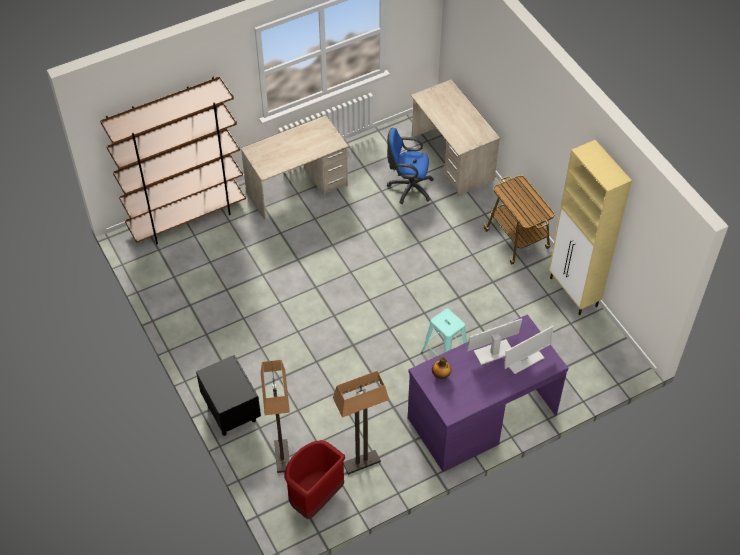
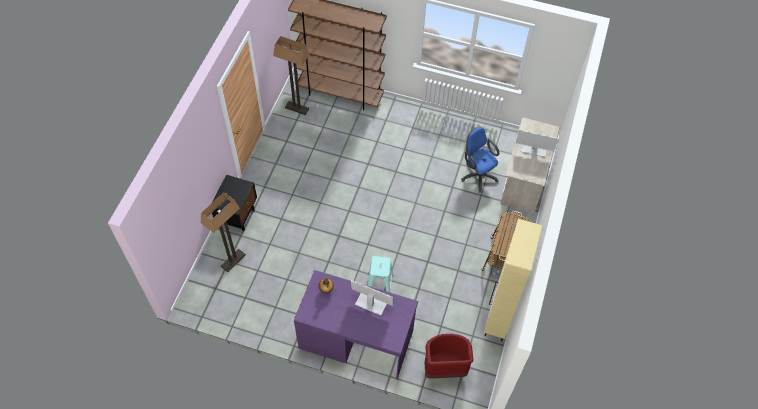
camera: 45 degrees right, 5 degrees up
beige desk [241,115,349,220] -> none
red trash can [284,440,345,519] -> red trash can moved to [424,334,474,379]
floor lamp [333,371,389,475] -> floor lamp moved to [273,36,309,115]
monitor [504,326,554,374] -> monitor moved to [516,130,559,157]

